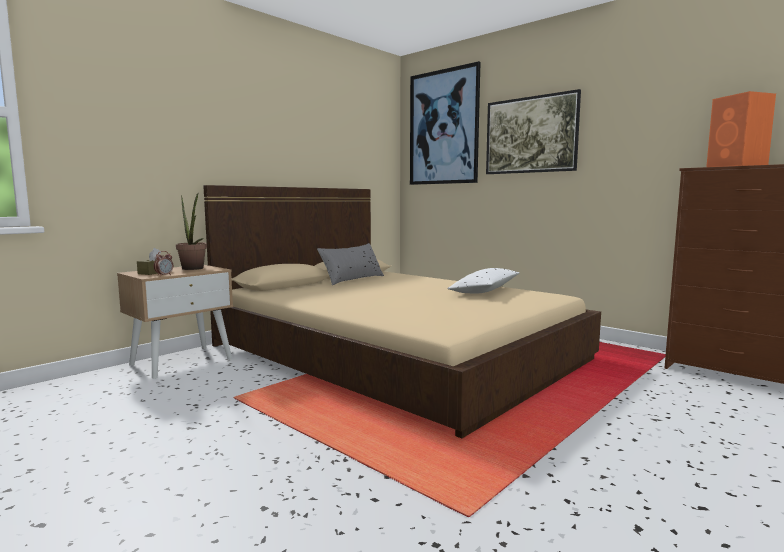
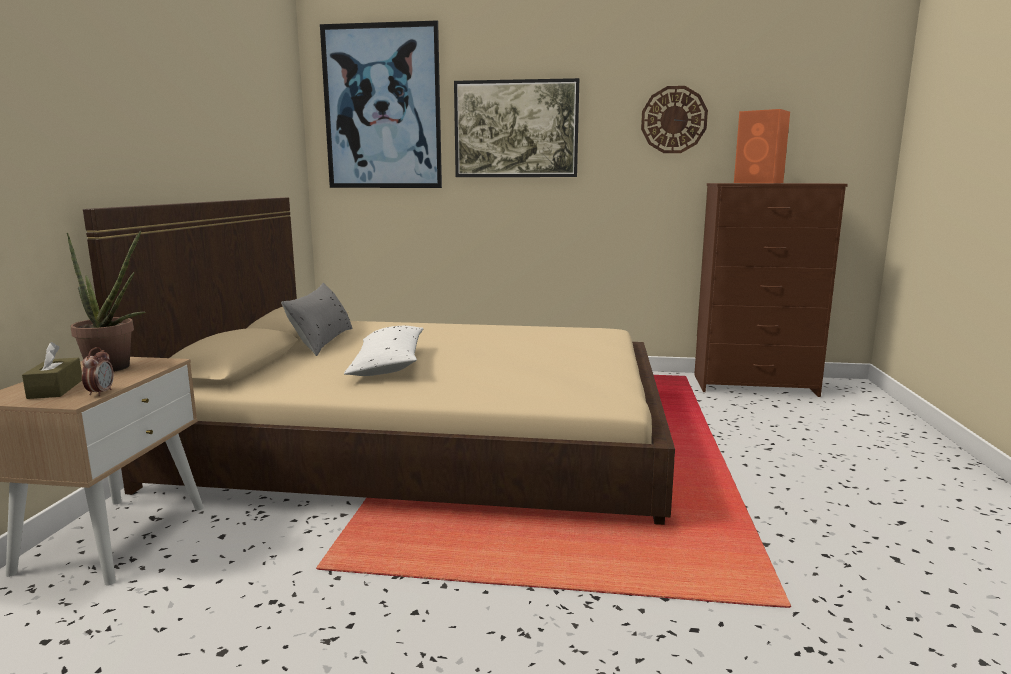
camera: 35 degrees left, 5 degrees up
white pillow [447,268,519,293] -> white pillow moved to [344,326,423,376]
none -> wall clock [641,86,708,153]

